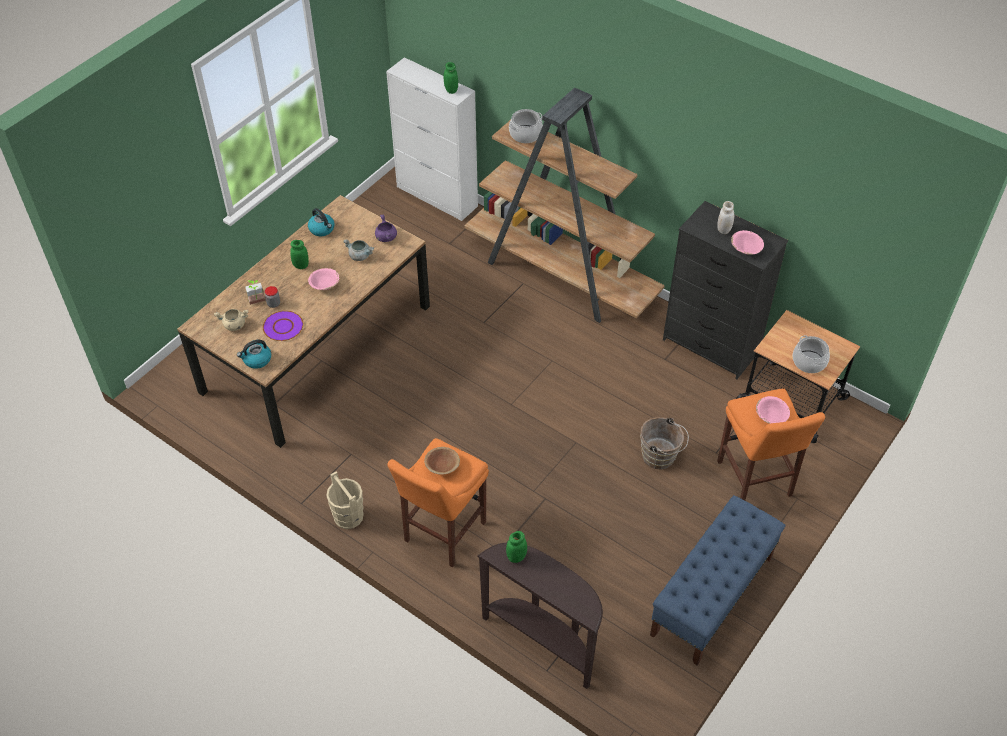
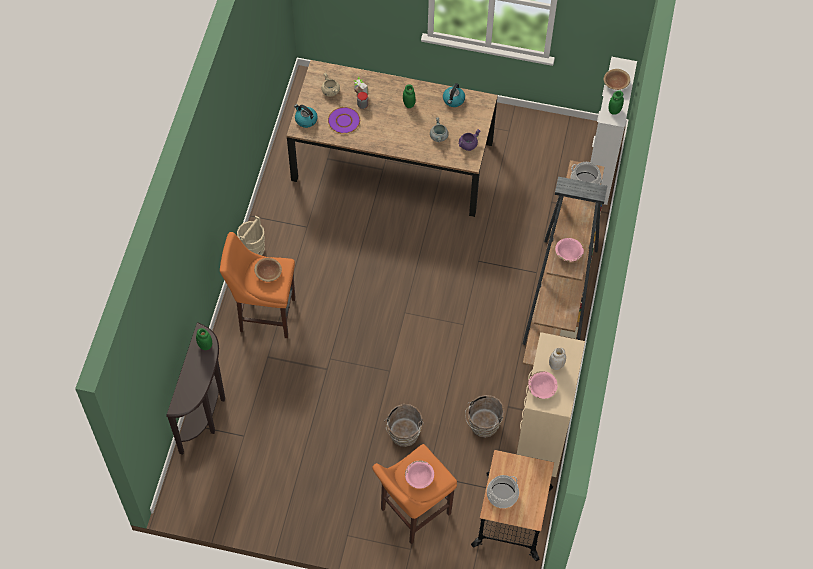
camera: 65 degrees right, 10 degrees up
pink bowl [308,268,340,290] -> pink bowl moved to [555,238,584,262]
blue bench [650,495,785,666] -> none
black dresser [663,201,788,379] -> beige dresser [517,332,585,477]
none -> brown bucket [465,395,504,438]
none -> brown bowl [604,69,630,90]

